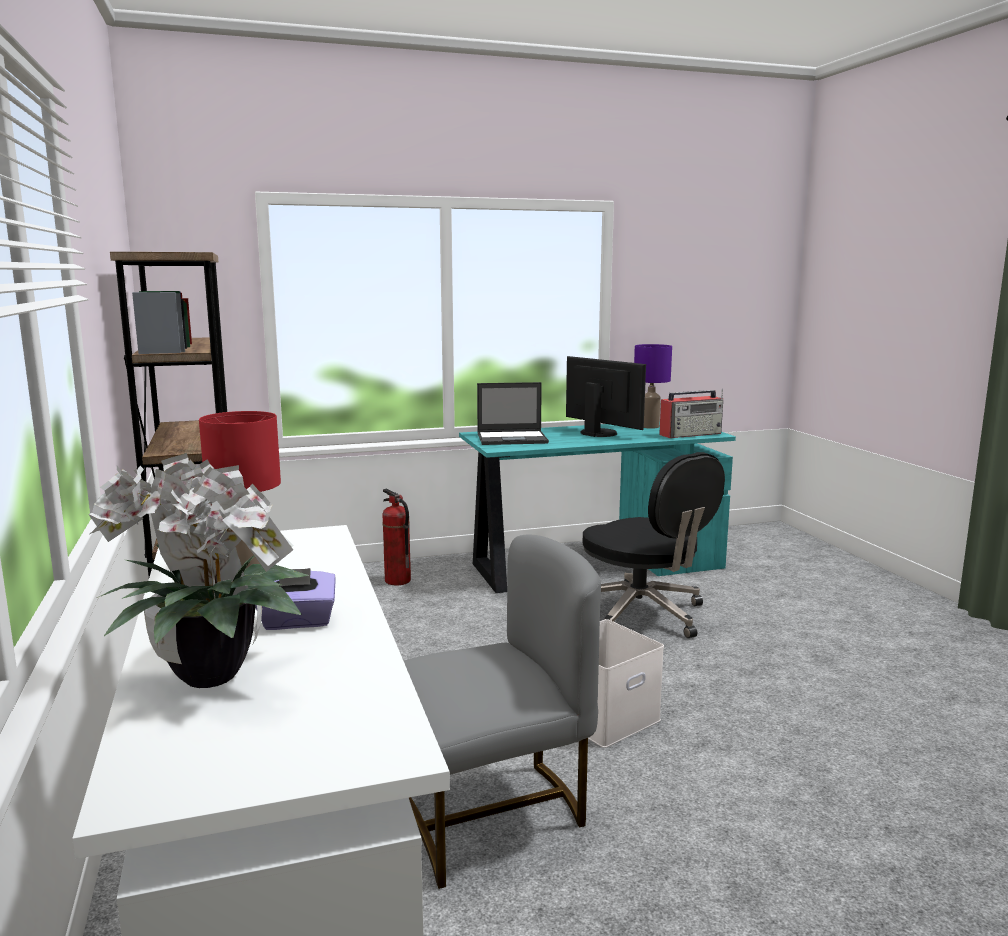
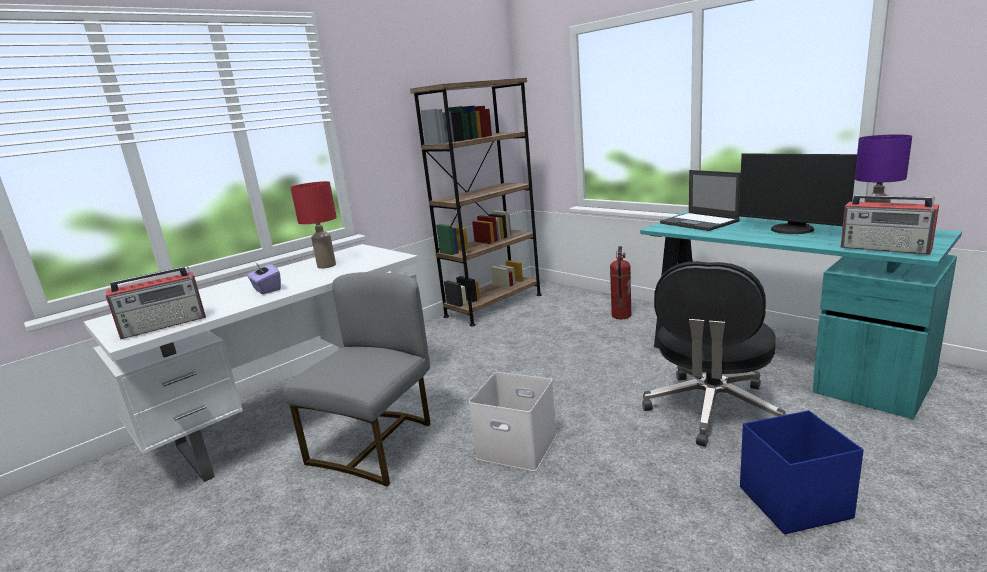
camera: 65 degrees right, 5 degrees up
potted plant [88,453,309,688] -> none
grey chair [404,535,601,889] -> grey chair turned 105 degrees counterclockwise [283,272,430,487]
monitor [566,356,646,437] -> monitor turned 120 degrees clockwise [739,153,857,234]
none -> radio [106,265,206,340]
none -> blue storage box [740,410,864,534]

